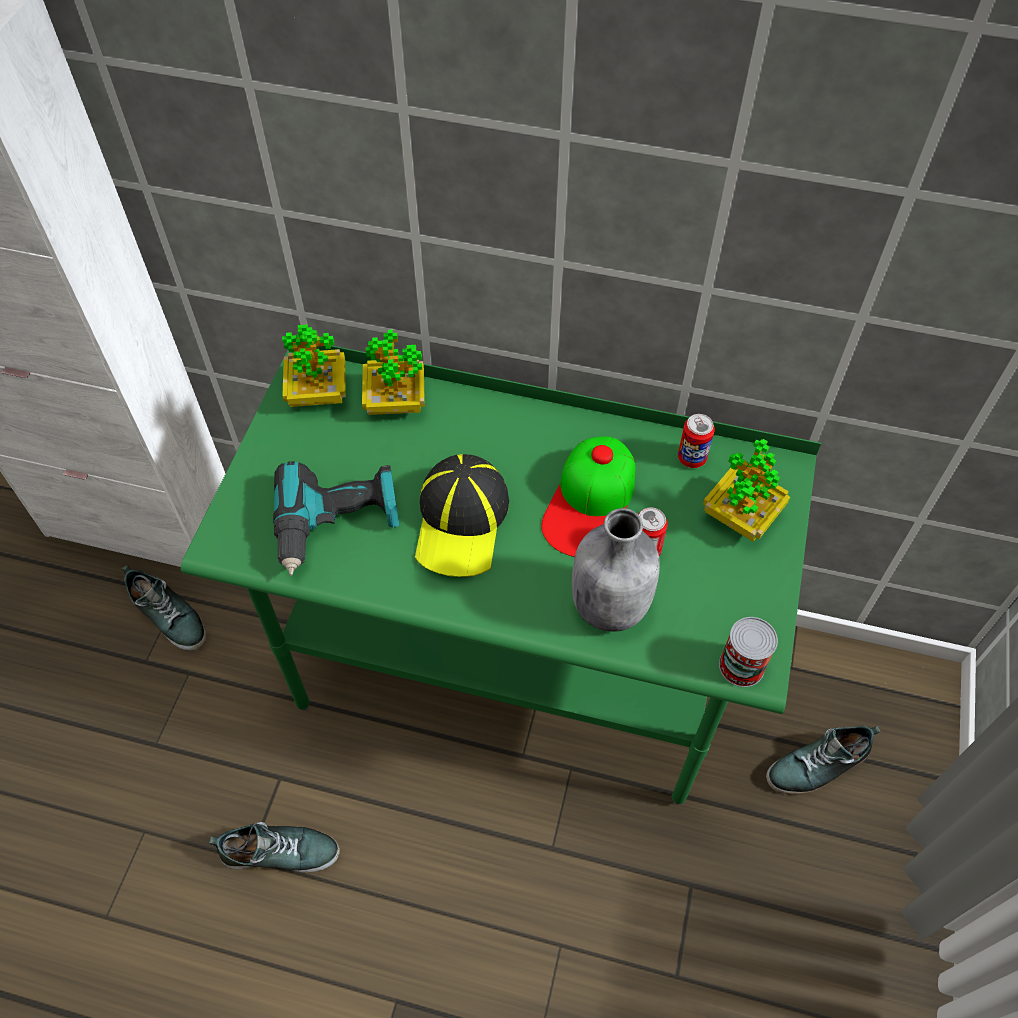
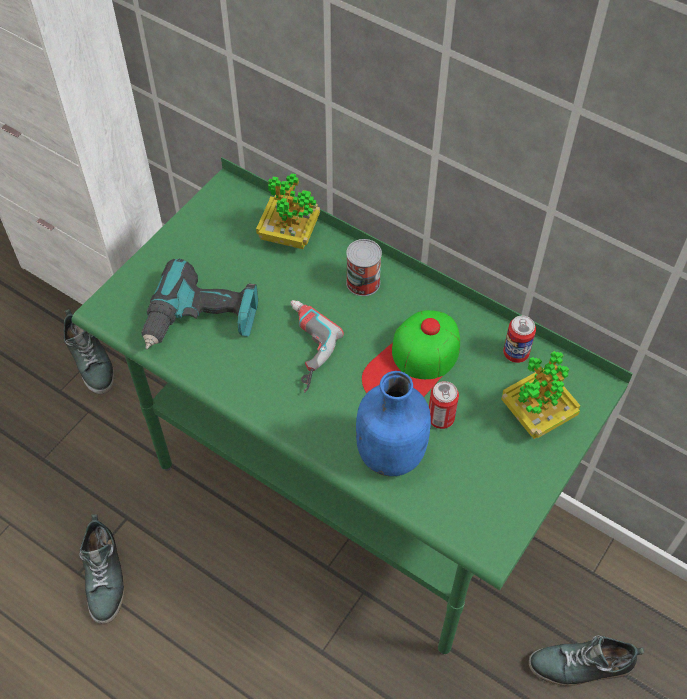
camera: 20 degrees right, 0 degrees up
shoe [209,822,340,872] -> shoe turned 60 degrees clockwise [79,514,125,624]
potted plant [282,324,346,407] -> none
cap [415,454,509,577] -> power drill [290,300,344,392]
grey bottle [572,508,660,632] -> blue bottle [356,371,431,476]
can [719,617,778,687] -> can moved to [346,239,382,296]

